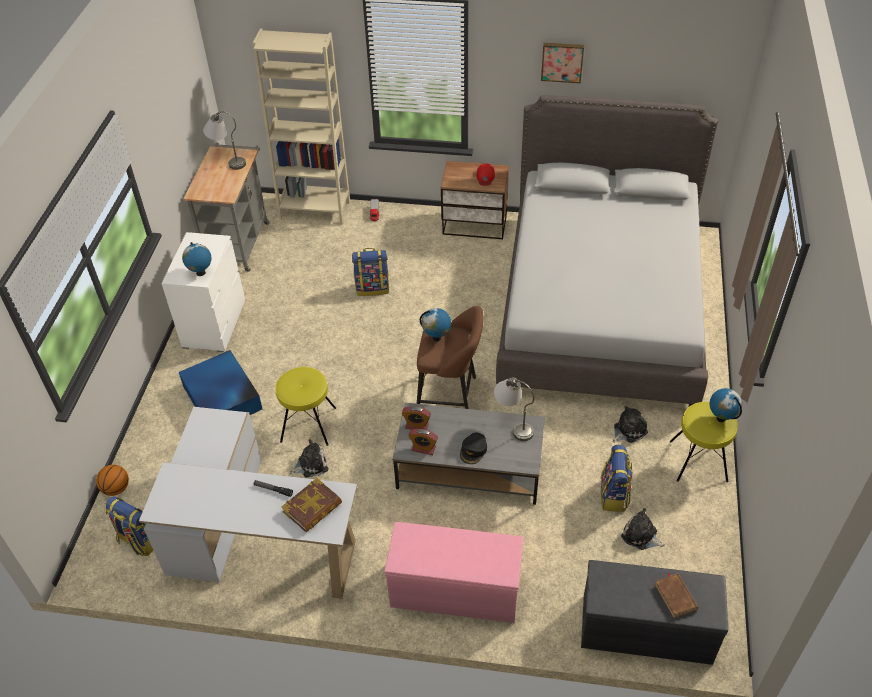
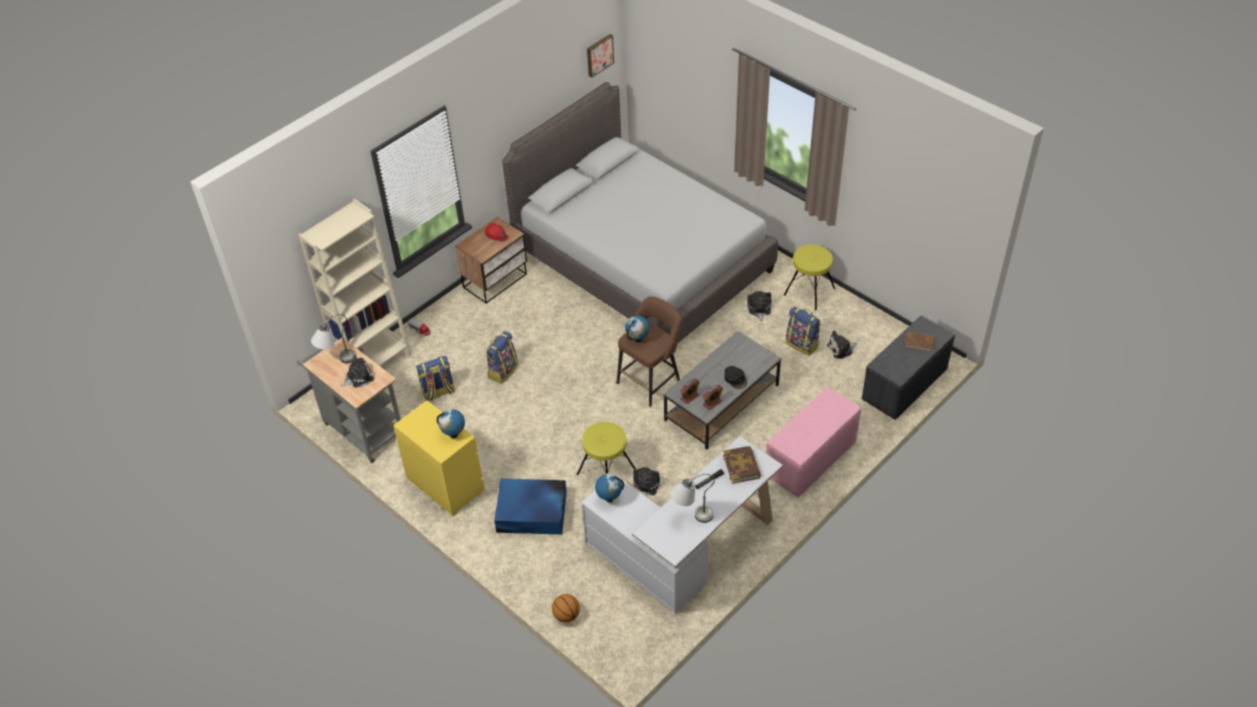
camera: 55 degrees left, 0 degrees up
backpack [106,496,153,556] -> backpack moved to [416,356,455,401]
white dresser [161,232,245,352] -> yellow dresser [393,400,485,516]
grey table lamp [494,378,534,441] -> grey table lamp moved to [670,474,715,523]
picture [541,43,584,83] -> picture moved to [587,34,614,78]
globe [710,388,742,422] -> globe moved to [595,473,624,503]
none -> plush toy [341,355,374,388]

